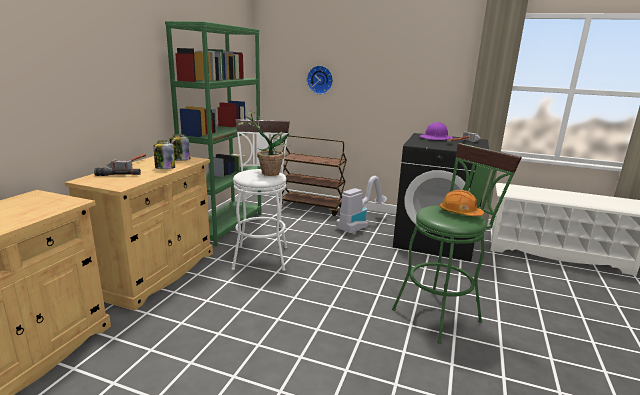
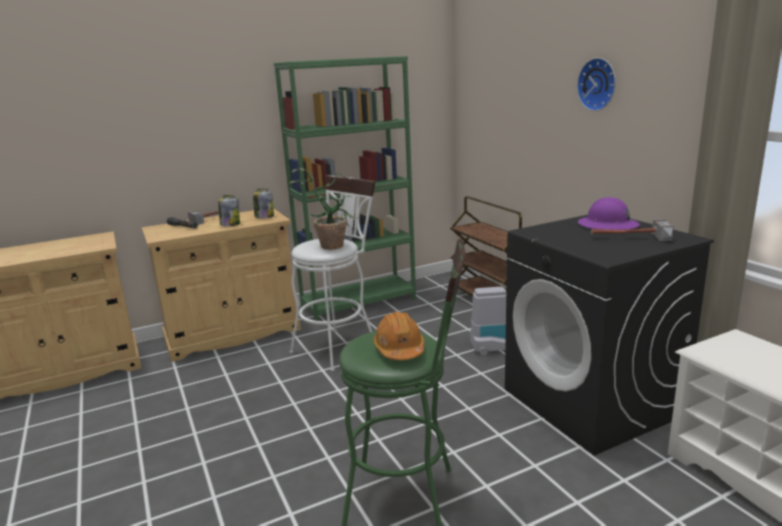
camera: 45 degrees right, 0 degrees up
wall clock [307,65,333,94] -> wall clock moved to [577,58,616,111]

